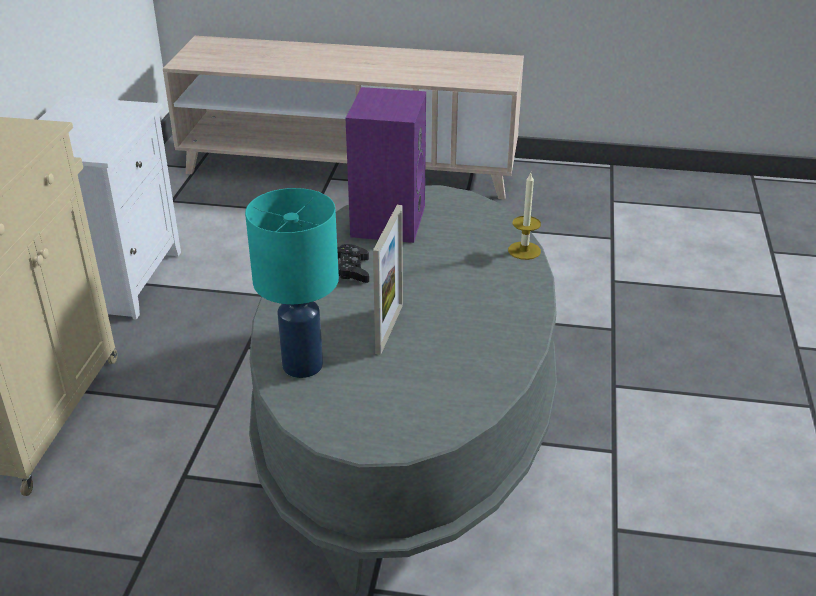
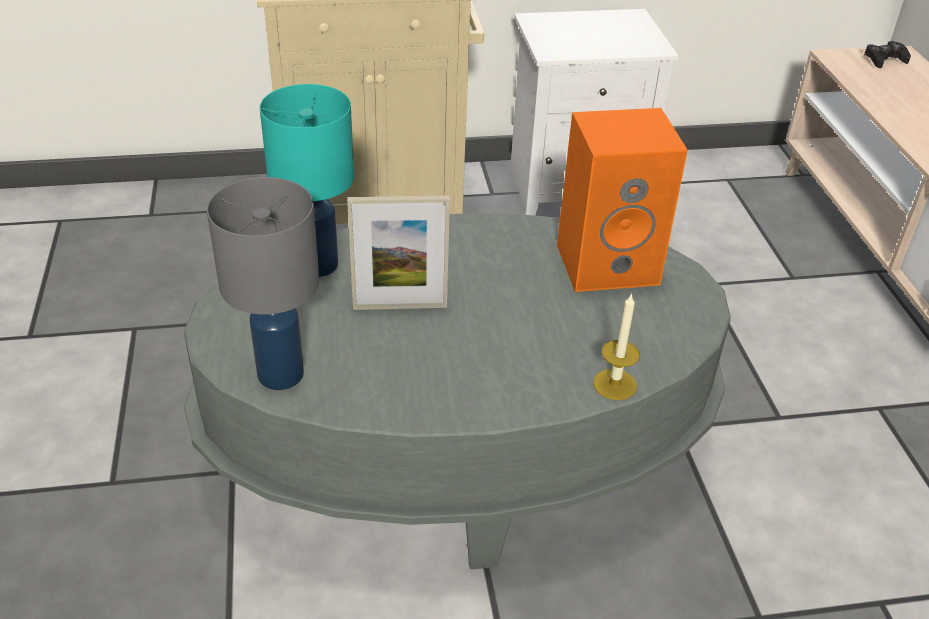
camera: 70 degrees right, 5 degrees up
black game controller [337,244,369,283] -> black game controller moved to [864,41,911,68]
purple speaker [346,87,426,243] -> orange speaker [557,108,688,292]
none -> grey table lamp [207,177,319,390]

